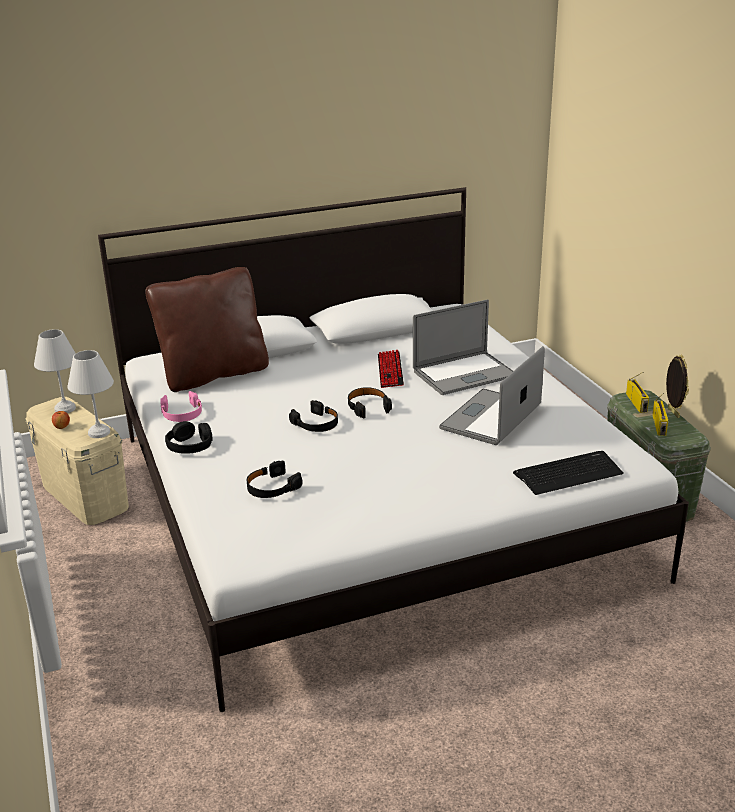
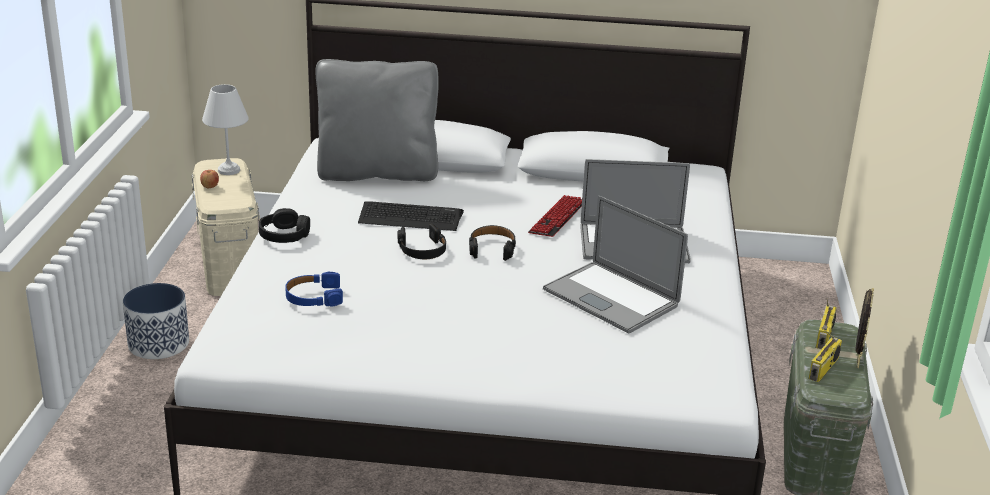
camera: 25 degrees right, 0 degrees up
white table lamp [68,350,114,438] -> none
brown pillow [145,267,269,392] -> grey pillow [315,59,439,181]
pink headphones [160,391,202,422] -> none
black headphones [247,461,303,498] -> blue headphones [285,271,343,307]
laptop [439,346,545,445] -> laptop turned 105 degrees counterclockwise [543,195,688,333]
keyboard [513,451,624,495] -> keyboard moved to [358,201,464,231]
none -> planter [123,283,189,359]

